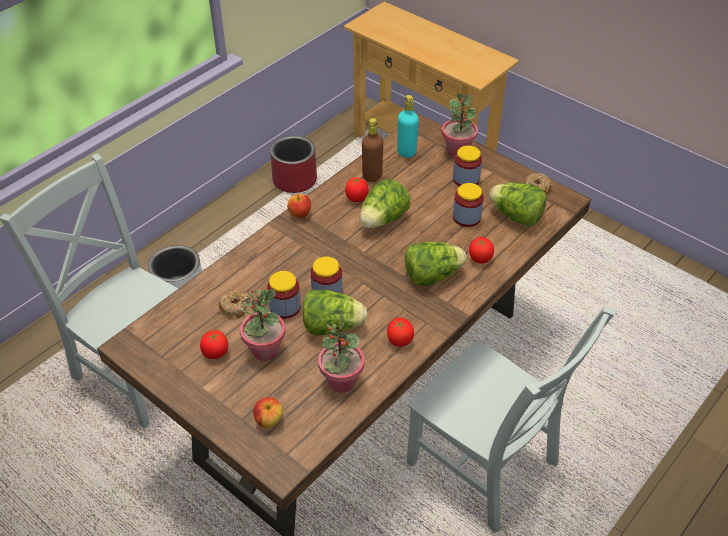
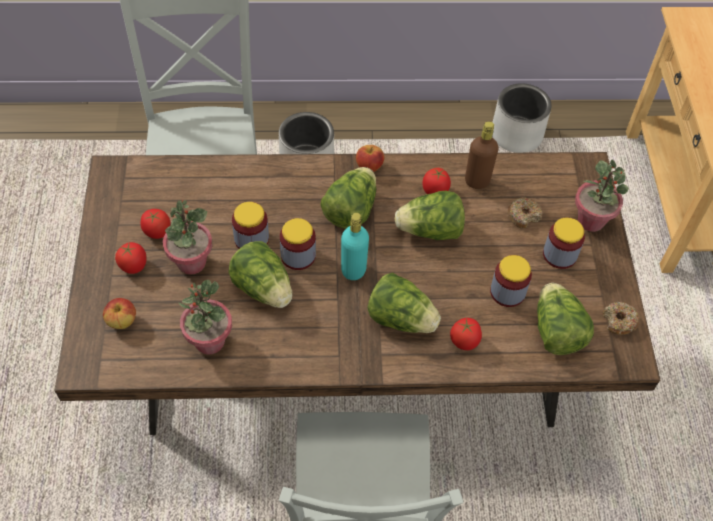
camera: 45 degrees right, 10 degrees up
donut [219,290,250,318] -> donut moved to [508,197,542,228]
red planter [270,136,317,193] -> grey planter [492,83,552,153]
tomato [387,317,414,347] -> tomato moved to [115,242,146,274]
turquoise bottle [397,95,419,158] -> turquoise bottle moved to [341,213,369,280]
none -> lettuce [320,167,376,229]

